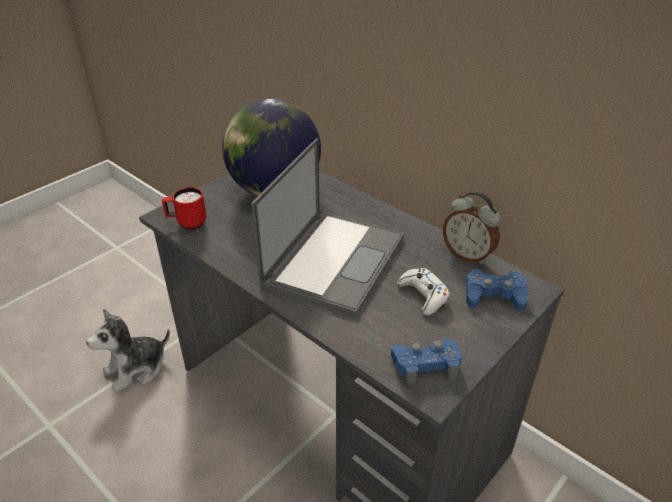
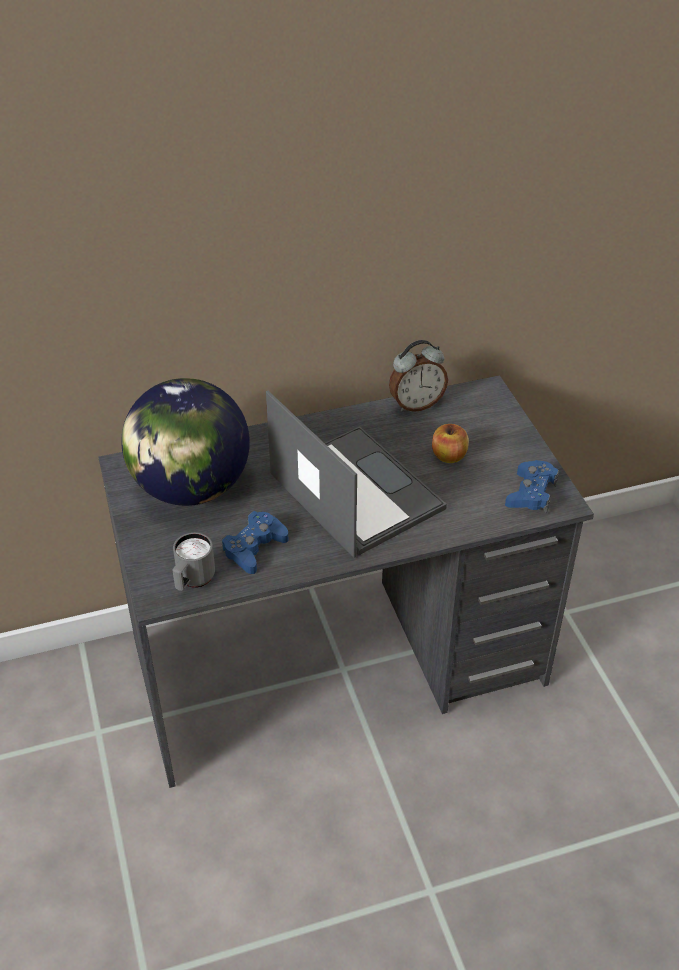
camera: 60 degrees left, 5 degrees up
plush toy [86,309,170,392] -> none
red mug [162,187,206,230] -> grey mug [172,532,215,591]
white game controller [397,268,450,315] -> apple [432,424,469,463]
blue game controller [466,269,528,311] -> blue game controller moved to [222,511,288,574]

